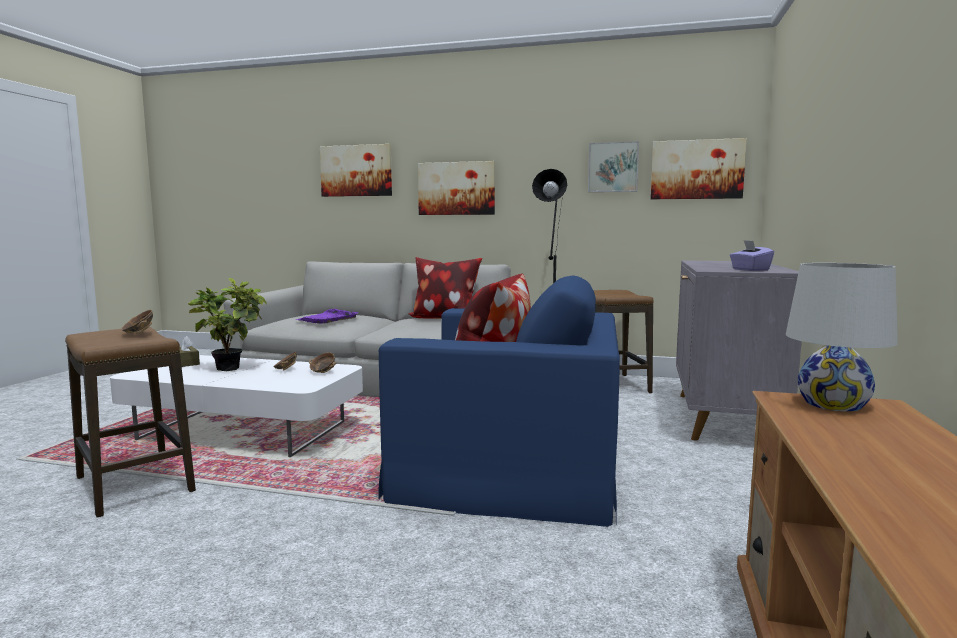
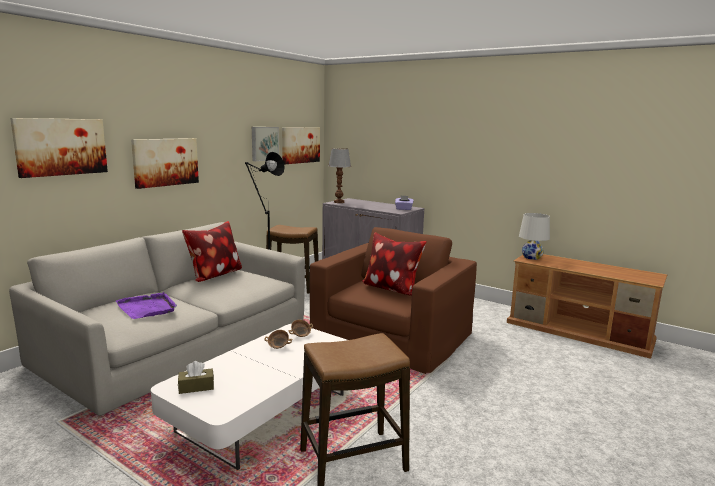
camera: 70 degrees left, 5 degrees up
bowl [121,310,153,334] -> none
potted plant [188,278,267,371] -> none
blue armchair [378,275,620,527] -> brown armchair [310,227,477,374]
none -> table lamp [328,148,351,203]

